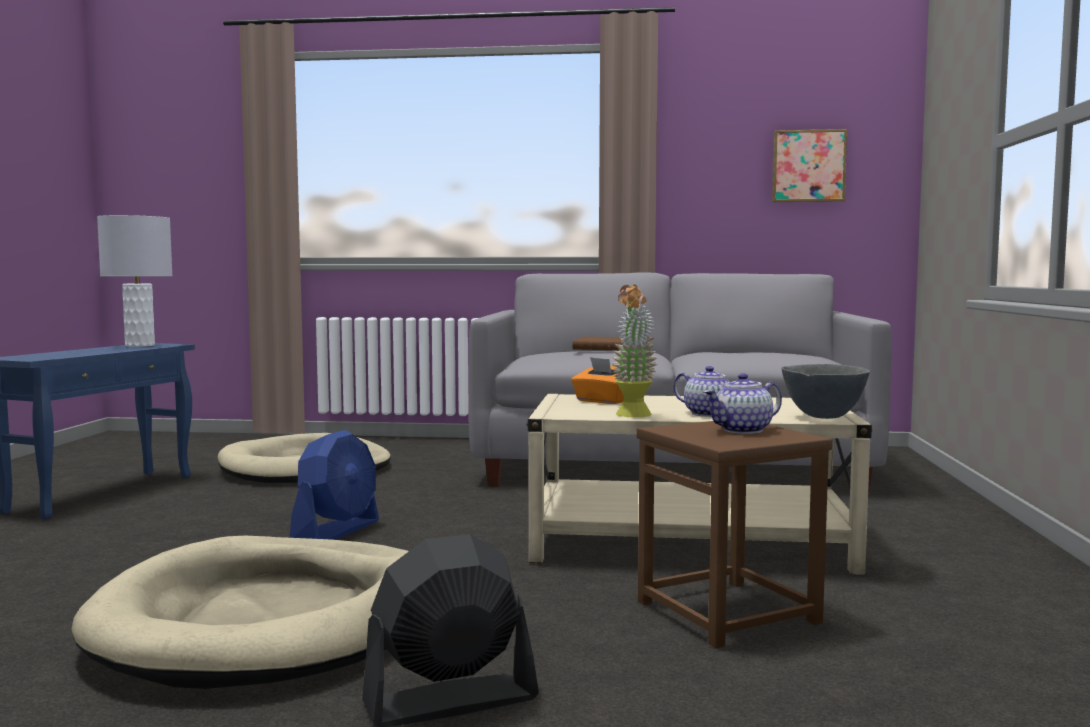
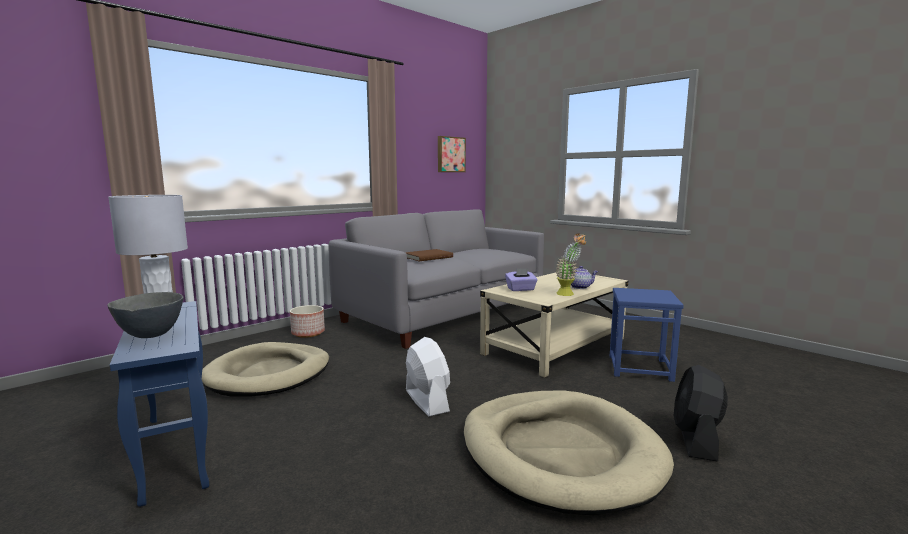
camera: 50 degrees left, 5 degrees up
blue fan [290,430,379,540] -> white fan [406,337,450,416]
orange tissue box [571,357,624,404] -> purple tissue box [505,268,538,291]
brown stool [637,421,832,648] -> blue stool [610,288,684,382]
teapot [703,373,782,434] -> none
grey bowl [782,364,870,419] -> grey bowl moved to [107,292,184,338]
none -> planter [290,305,325,338]

